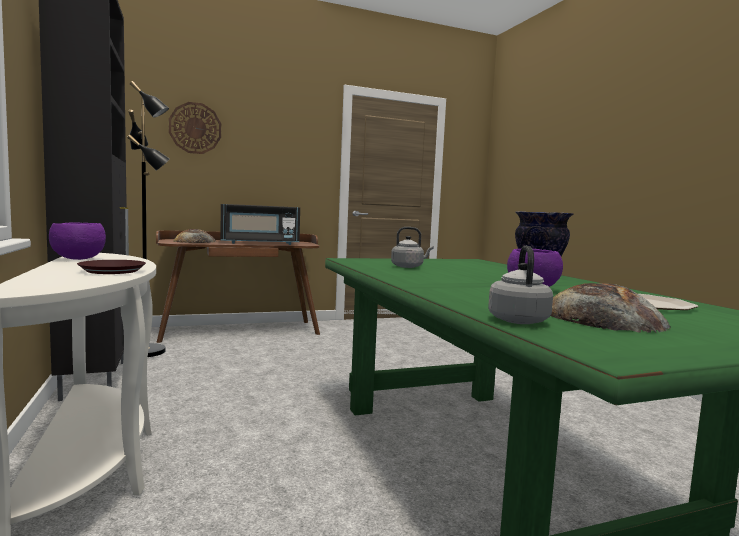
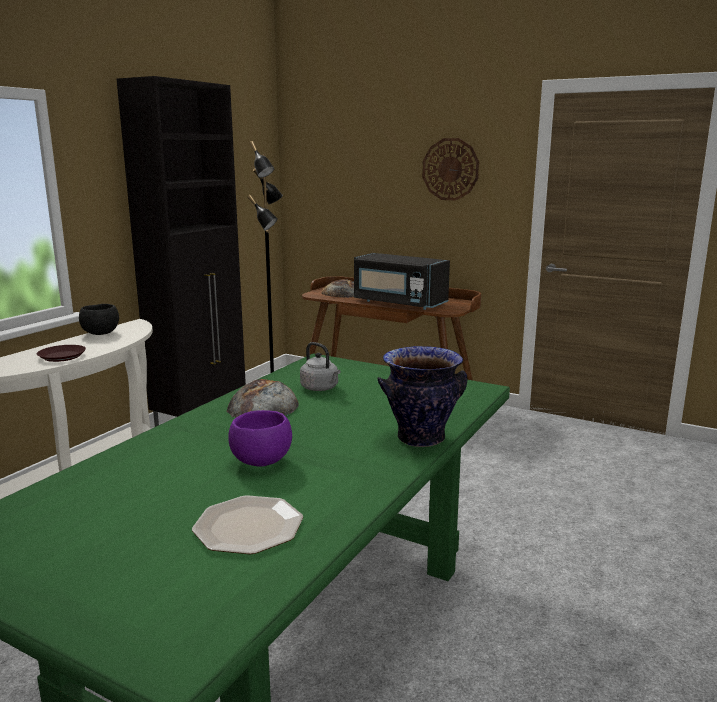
camera: 50 degrees right, 10 degrees up
purple bowl [49,222,106,260] -> black bowl [79,304,119,335]
wall clock [169,102,221,154] -> wall clock moved to [422,138,479,201]
grey kettle [488,246,553,324] -> none
bread [551,283,671,333] -> bread moved to [227,379,299,418]

